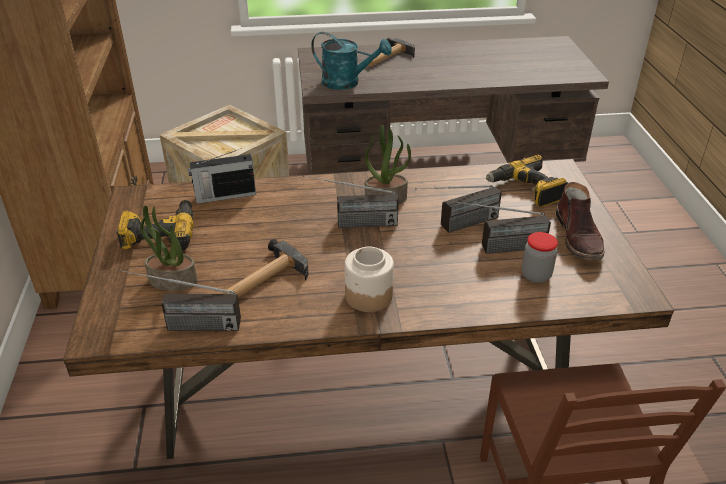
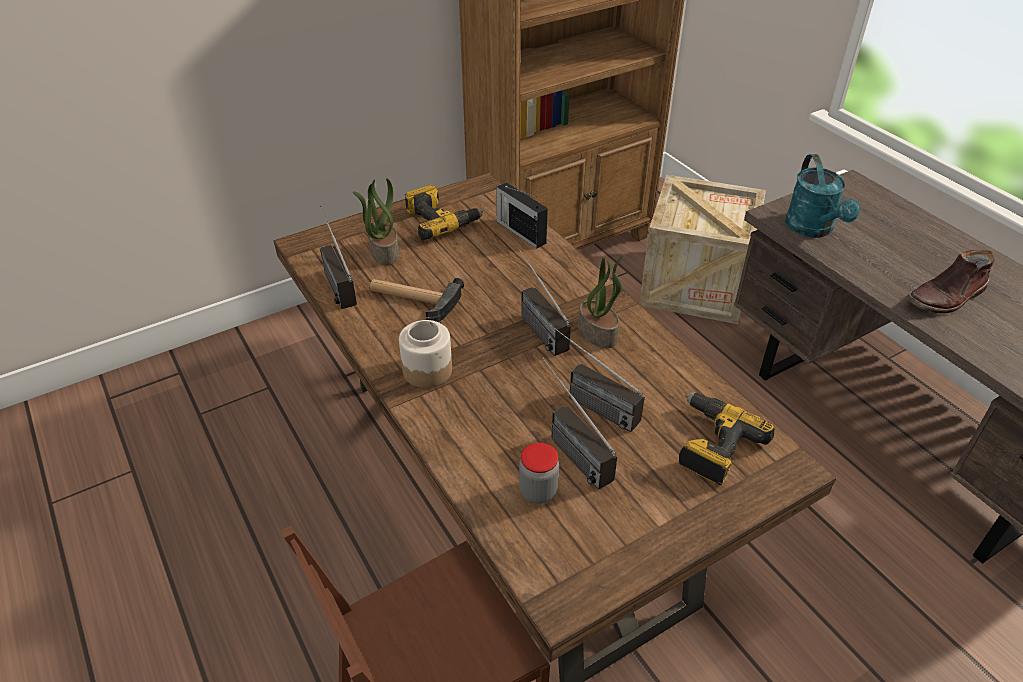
camera: 65 degrees right, 5 degrees up
hammer [368,38,415,66] -> none
brown boot [556,182,604,260] -> brown boot moved to [907,250,995,314]

